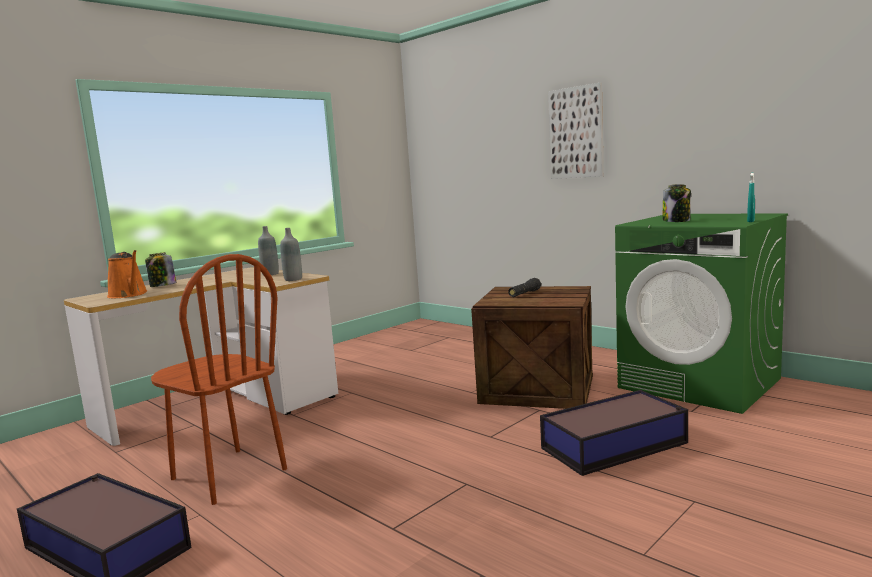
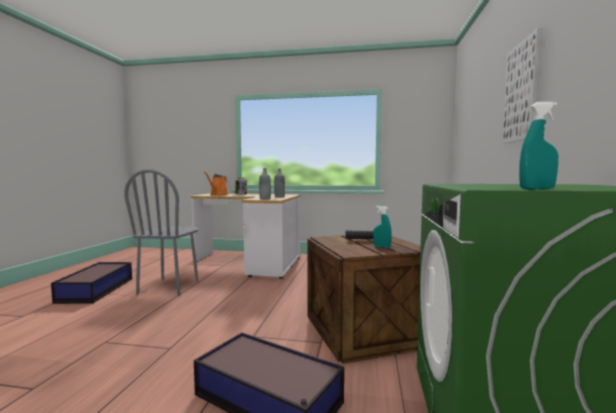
camera: 55 degrees right, 5 degrees down
brown chair [151,254,287,505] -> grey chair [124,169,198,296]
jar [663,184,691,222] -> none
none -> turquoise spray bottle [373,205,392,248]

